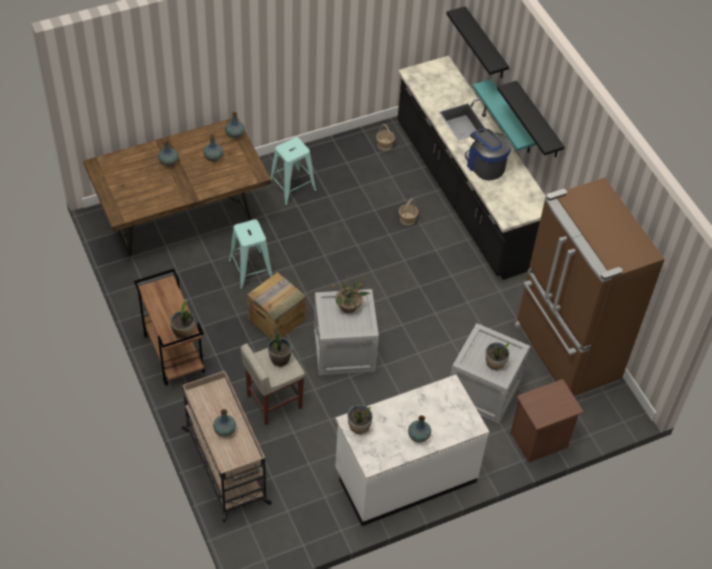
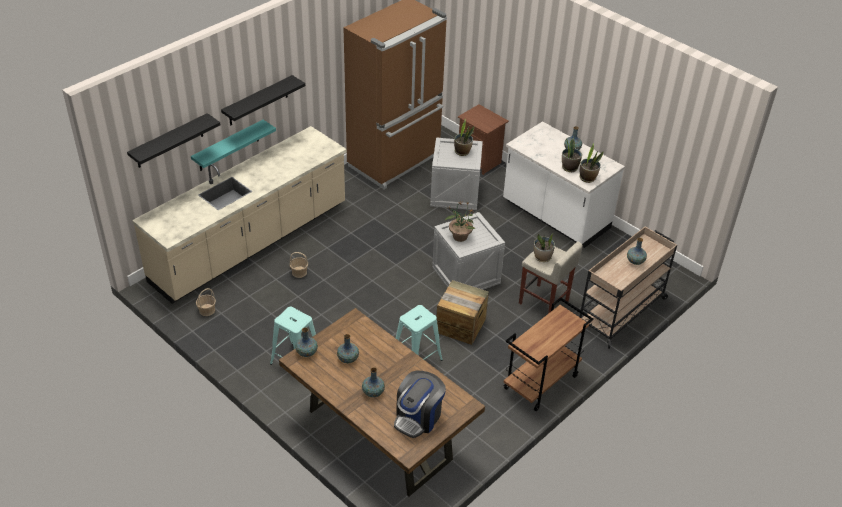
camera: 110 degrees left, 10 degrees down
potted plant [170,299,194,339] -> potted plant moved to [562,137,582,172]
black counter [397,56,546,280] -> beige counter [132,126,347,304]
coffee machine [465,129,512,180] -> coffee machine moved to [394,371,446,438]

